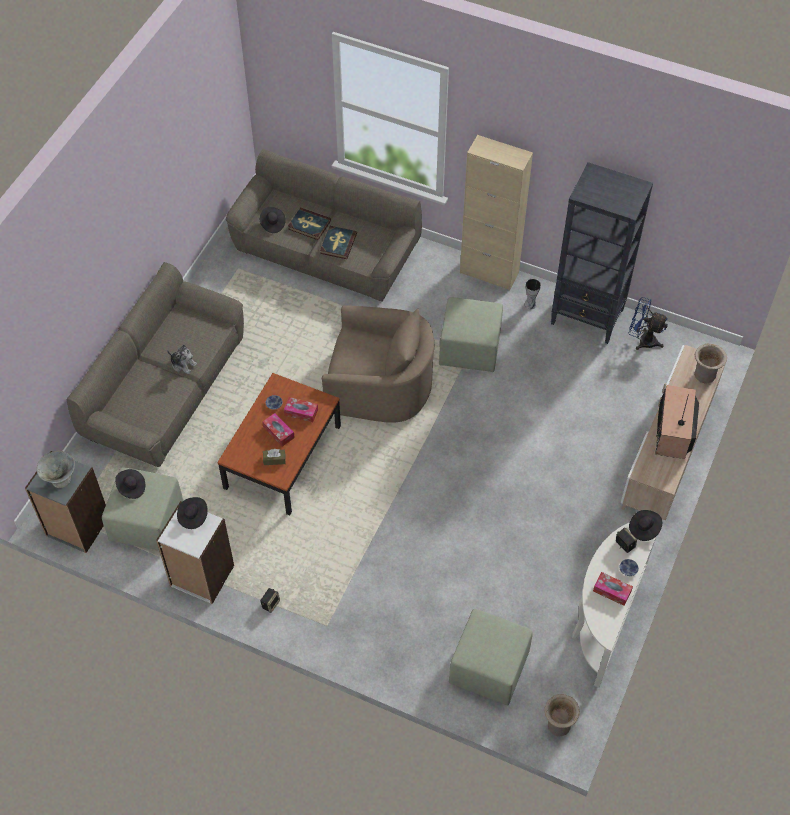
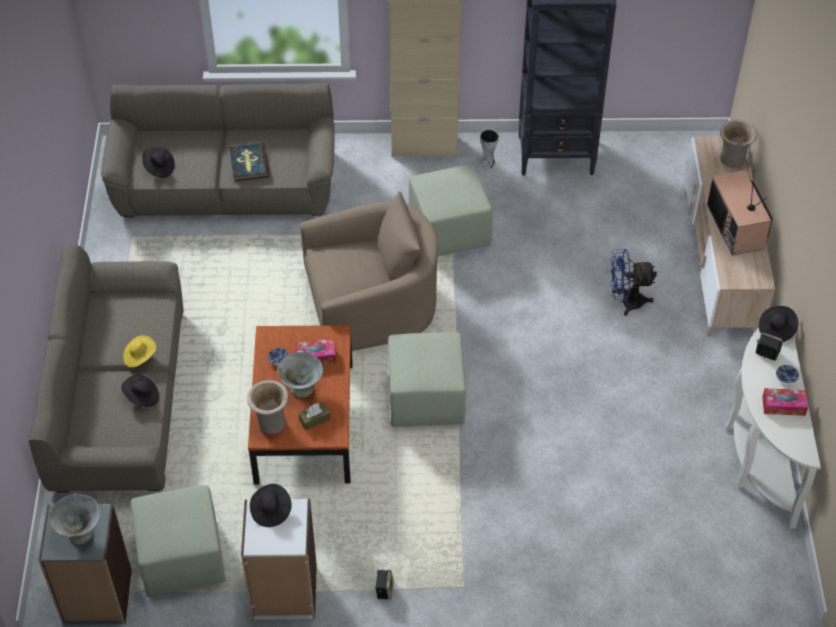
camera: 25 degrees left, 5 degrees down
black hat [115,469,145,499] -> black hat moved to [121,375,159,407]
plush toy [167,345,197,374] -> yellow hat [123,335,156,368]
tissue box [262,413,295,446] -> grey bowl [277,352,323,398]
book [288,208,331,240] -> none
green ottoman [449,609,533,705] -> green ottoman moved to [388,332,466,427]
beige vase [544,694,580,736] -> beige vase moved to [247,380,288,434]
blue fan [628,297,668,350] -> blue fan moved to [610,249,657,316]

